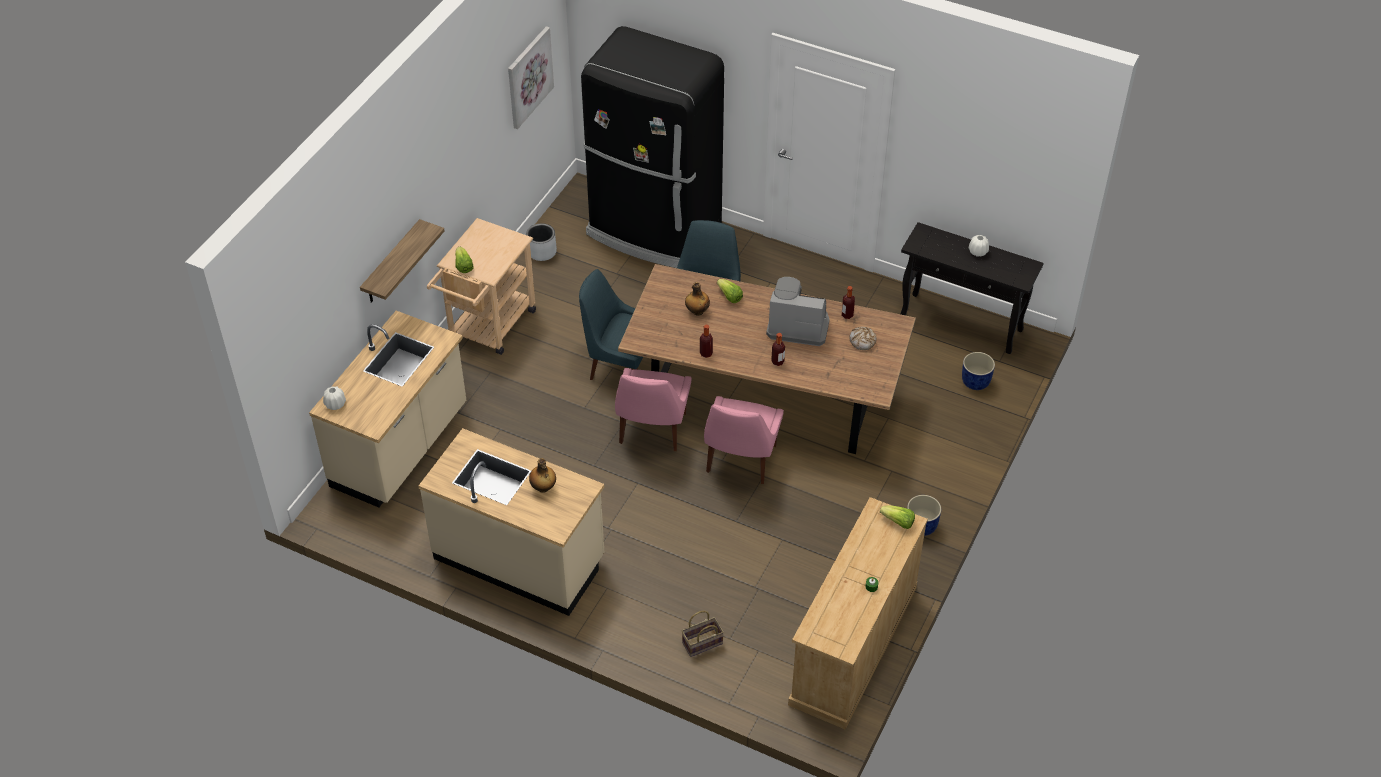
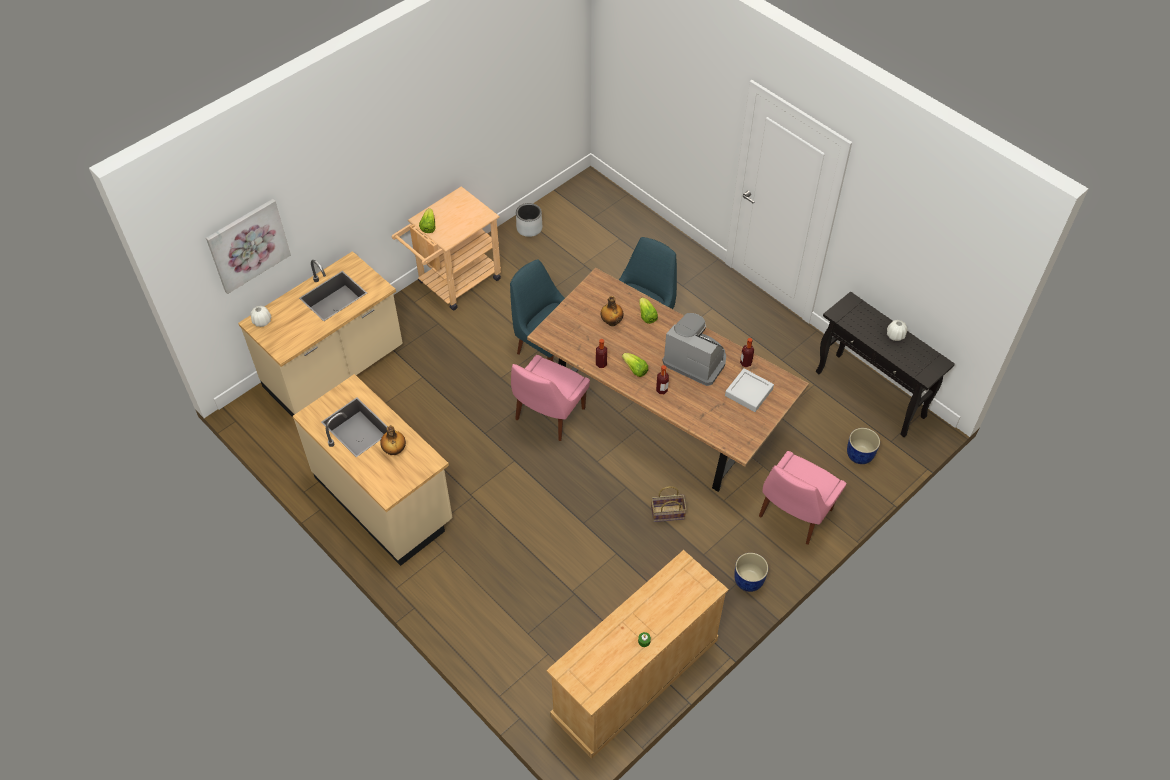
camera: 20 degrees right, 5 degrees up
shelf [360,219,445,303] -> none
picture [508,26,554,129] -> picture moved to [206,199,291,294]
black fridge [581,26,724,268] -> none
basket [682,611,724,657] -> basket moved to [651,486,687,522]
pink chair [704,396,784,484] -> pink chair moved to [759,451,847,545]
bread [849,327,877,350] -> grey tray [725,368,774,412]
lettuce [880,505,915,529] -> lettuce moved to [622,353,648,377]

